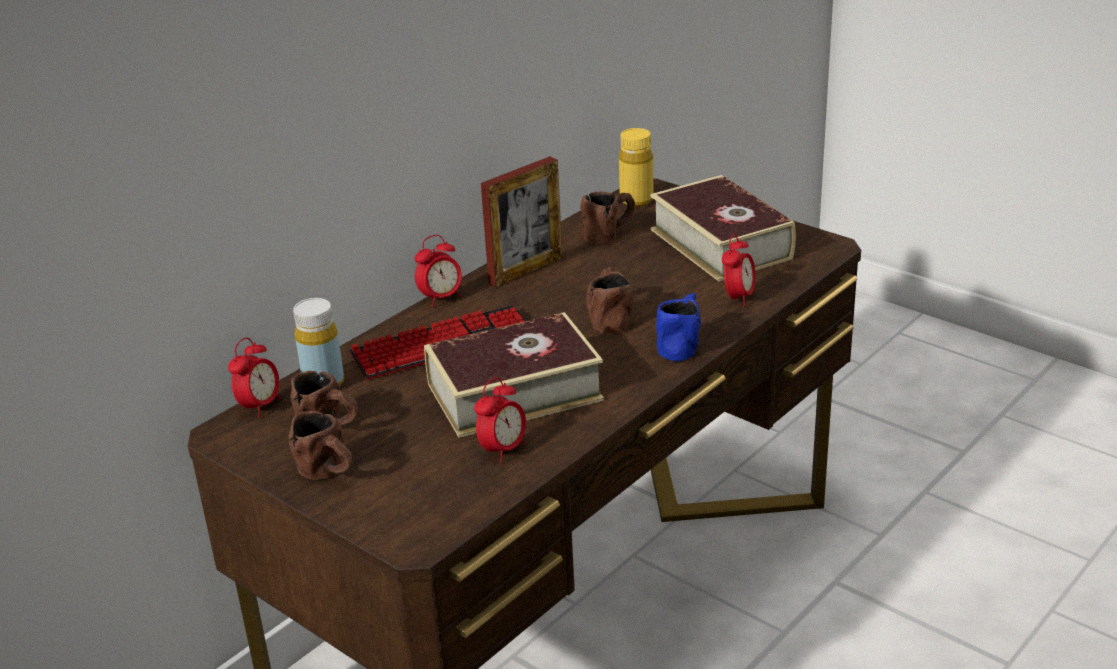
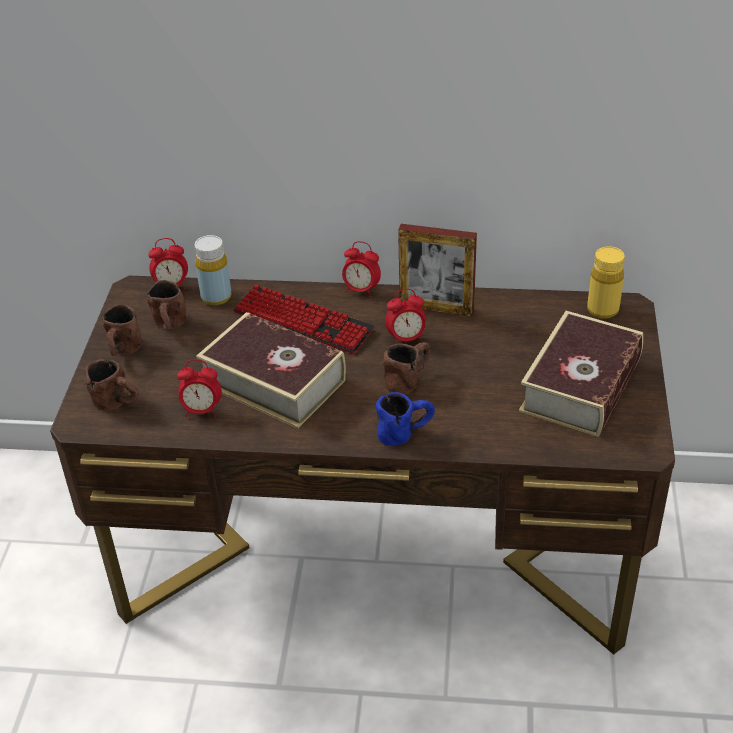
camera: 55 degrees right, 10 degrees up
brown mug [580,192,635,244] -> brown mug moved to [85,359,139,411]
alarm clock [722,234,756,306] -> alarm clock moved to [385,289,426,344]

